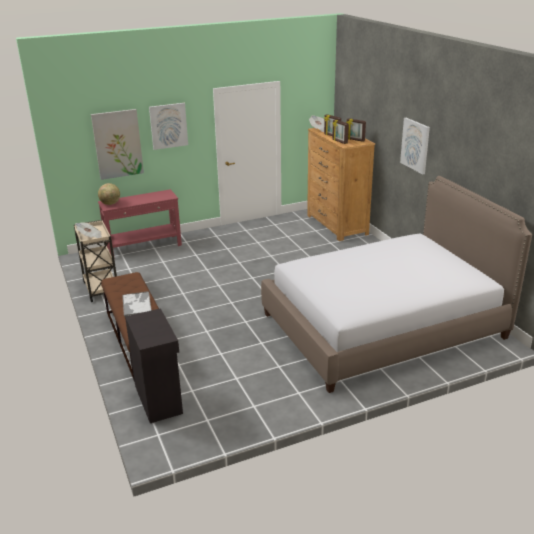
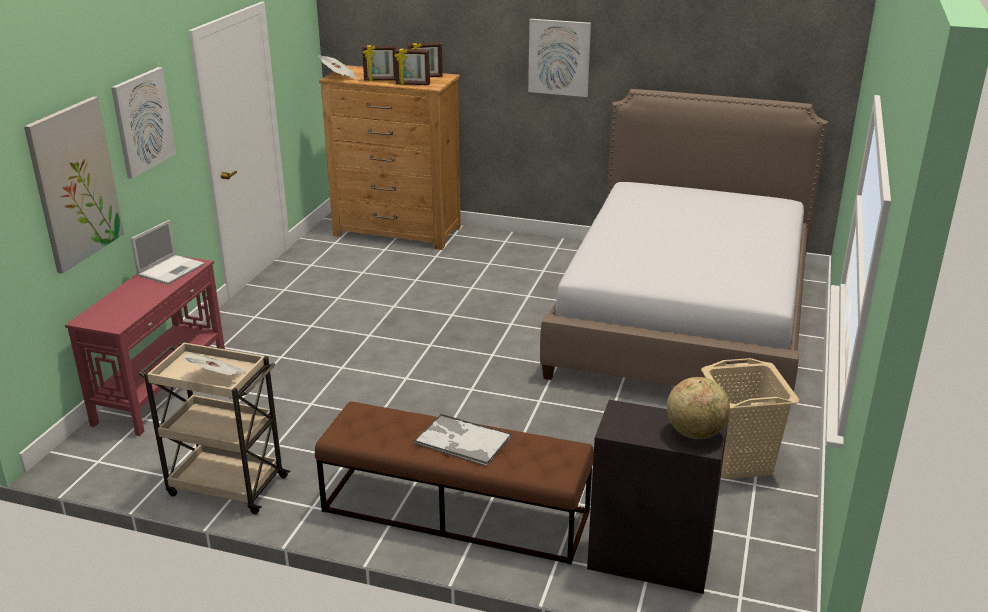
camera: 50 degrees left, 0 degrees up
globe [98,183,120,205] -> globe moved to [667,377,730,439]
none -> laptop [130,220,204,284]
none -> beige laundry basket [701,358,799,479]

